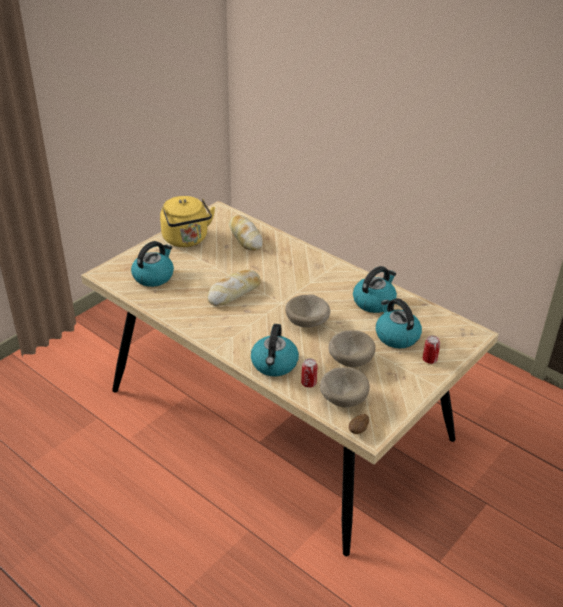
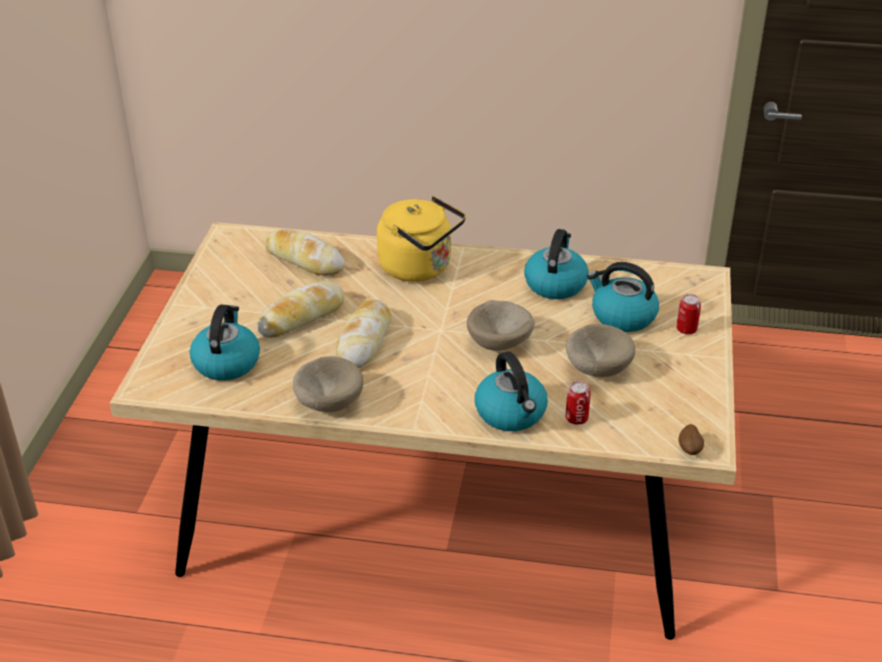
camera: 30 degrees left, 0 degrees up
yellow kettle [160,196,215,247] -> yellow kettle moved to [377,196,466,282]
beige bowl [320,367,370,407] -> beige bowl moved to [293,356,363,412]
none -> bread [257,281,344,338]

